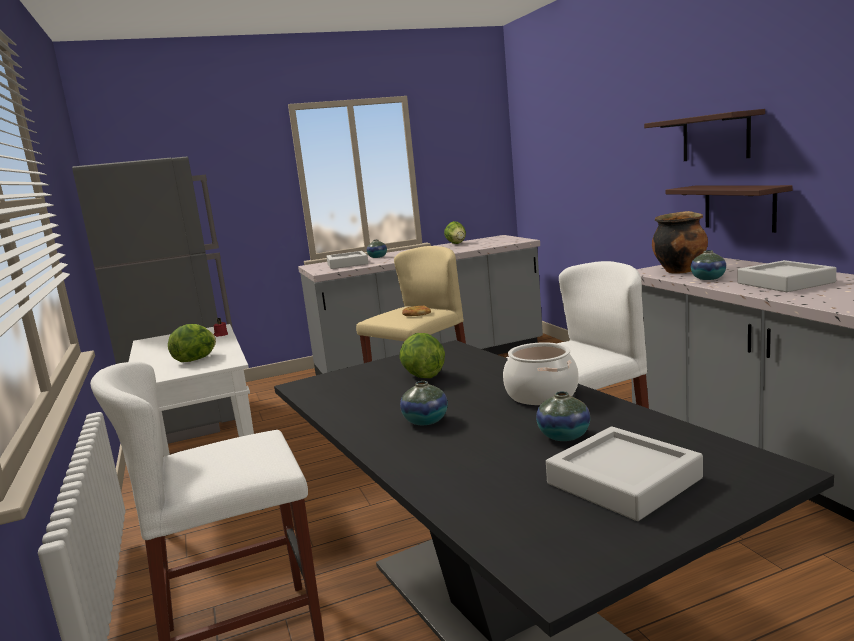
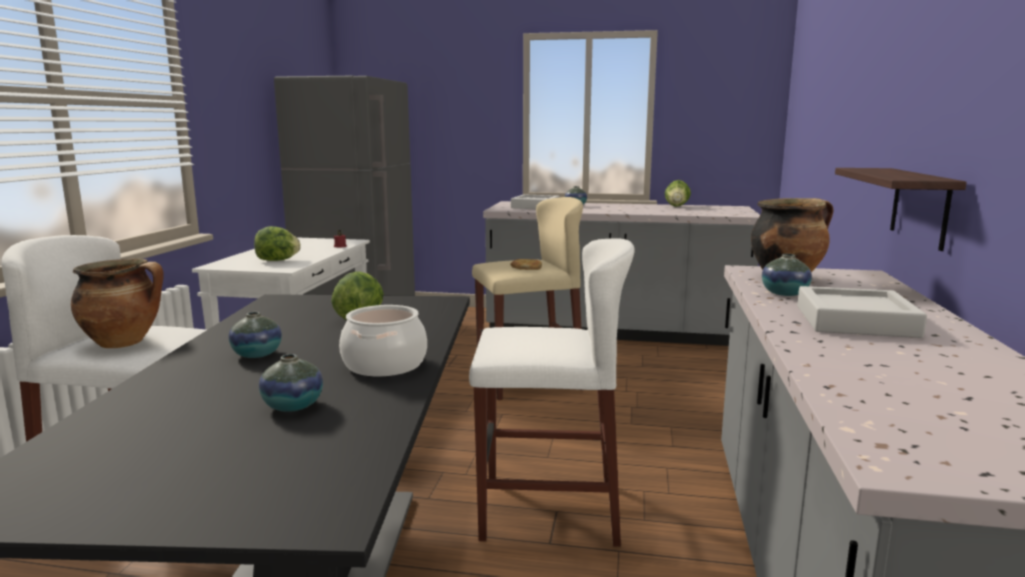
camera: 30 degrees right, 0 degrees up
grey tray [546,427,703,521] -> none
shelf [644,109,765,161] -> none
none -> cooking pot [71,258,164,348]

